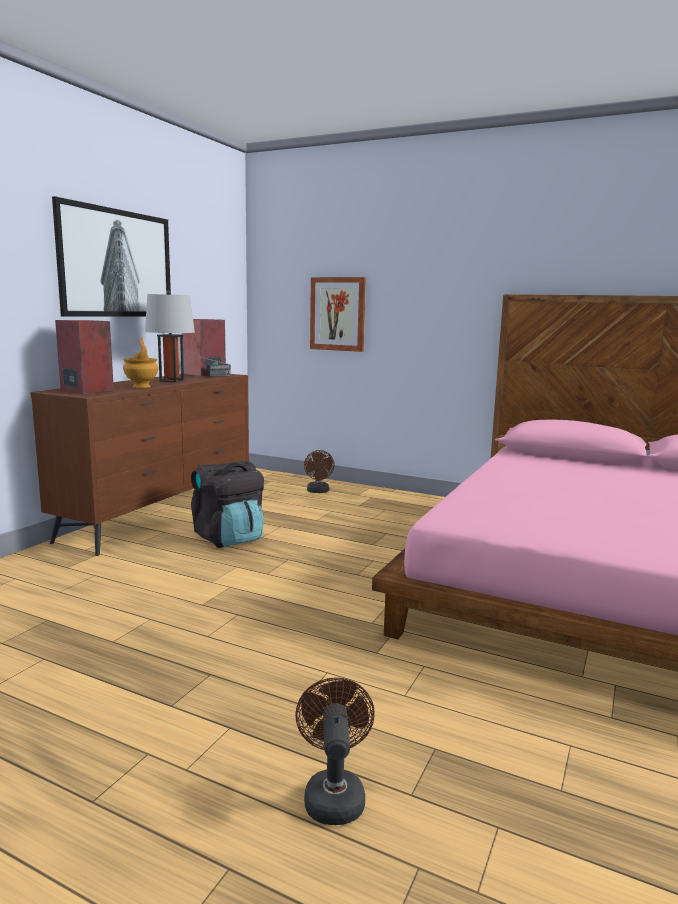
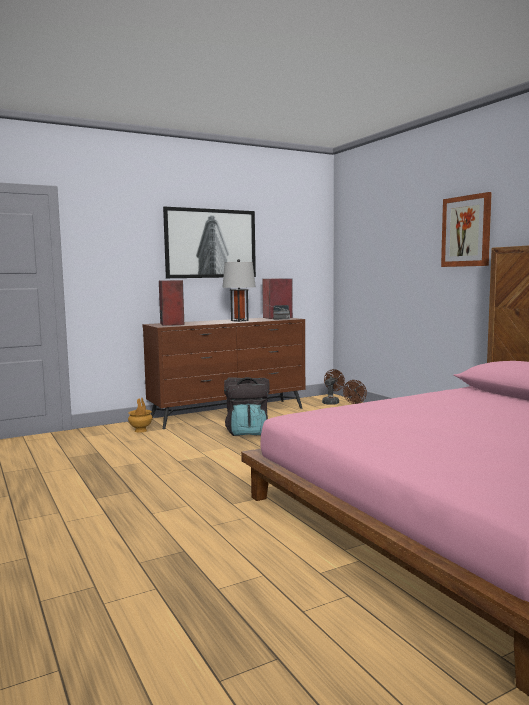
camera: 35 degrees right, 5 degrees down
brown vase [123,337,159,388] -> brown vase moved to [128,397,152,433]
brown fan [295,678,375,825] -> brown fan moved to [322,369,345,405]
picture [310,277,366,352] -> picture moved to [441,192,492,267]

